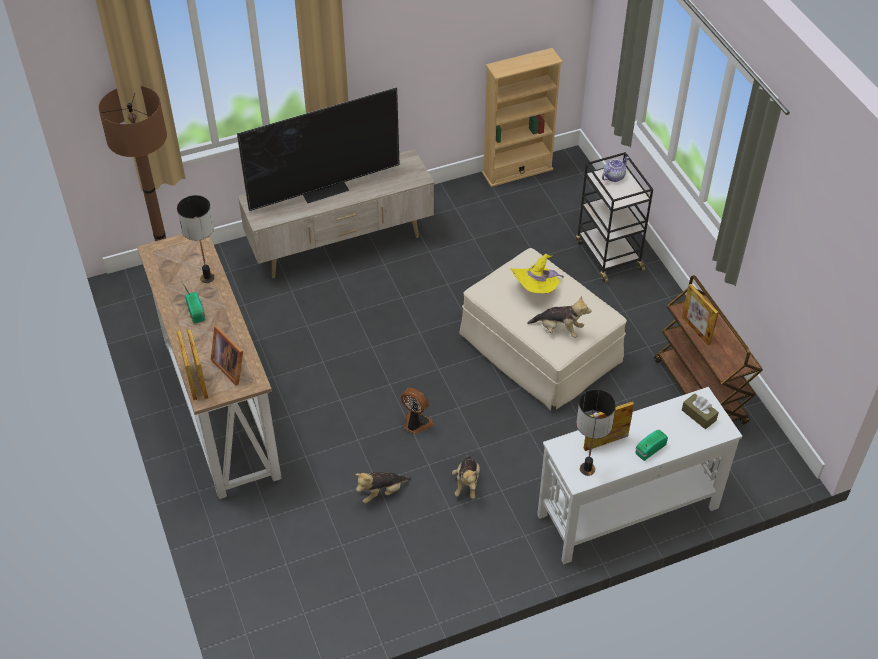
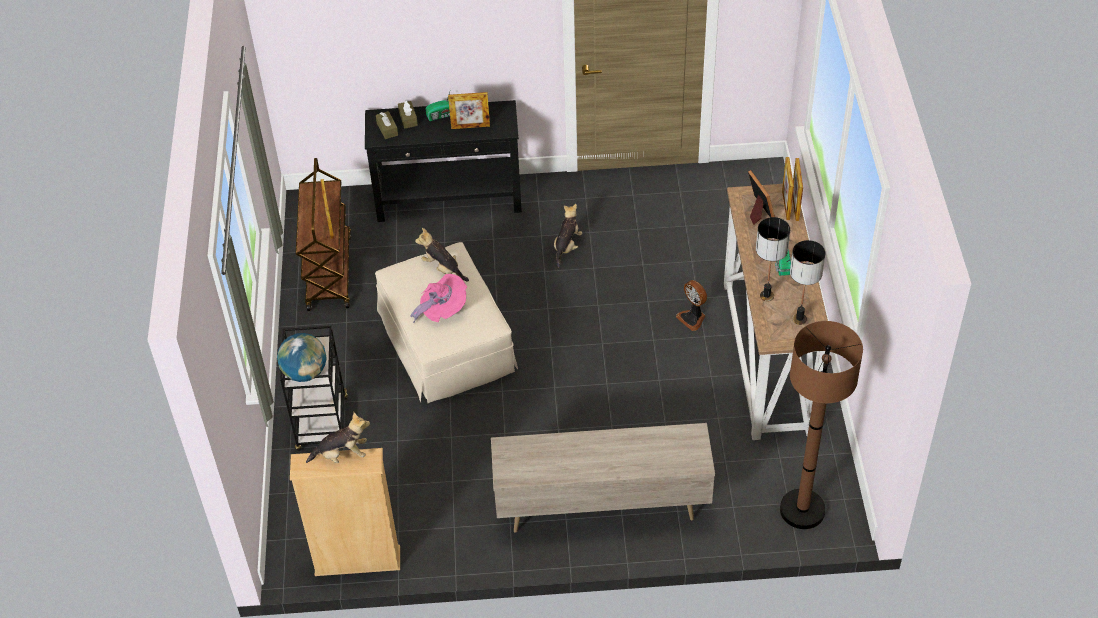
camera: 160 degrees left, 0 degrees up
television [237,87,400,211] -> none
plush toy [355,472,411,504] -> plush toy moved to [306,412,370,463]
fan [401,388,434,434] -> fan moved to [676,280,707,331]
yellow hat [510,254,564,294] -> pink hat [410,274,467,323]
white console table [537,387,742,564] -> black console table [365,100,522,222]
table lamp [576,389,616,476] -> table lamp moved to [790,240,826,325]
teapot [602,157,629,182] -> globe [277,333,327,382]
none -> brown tissue box [398,100,418,129]

